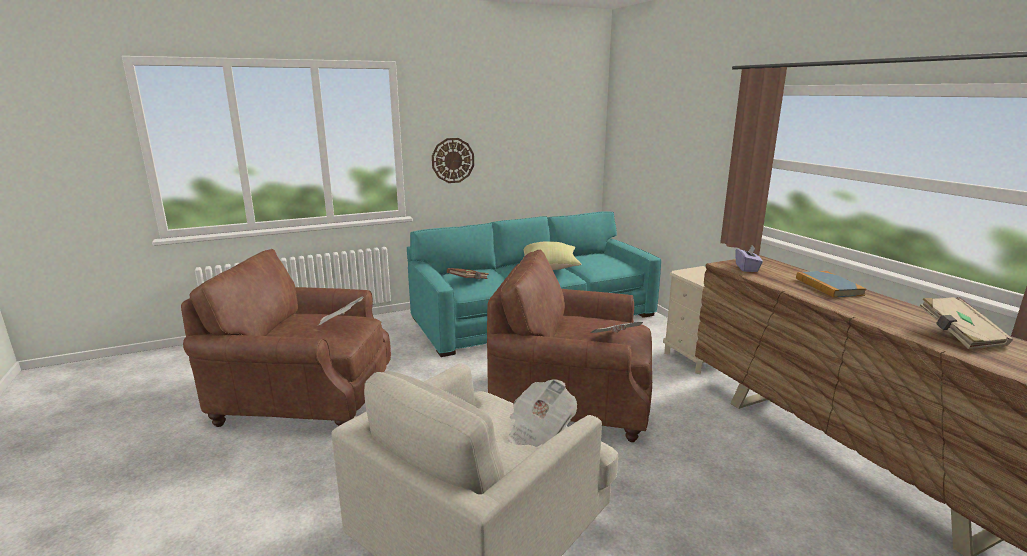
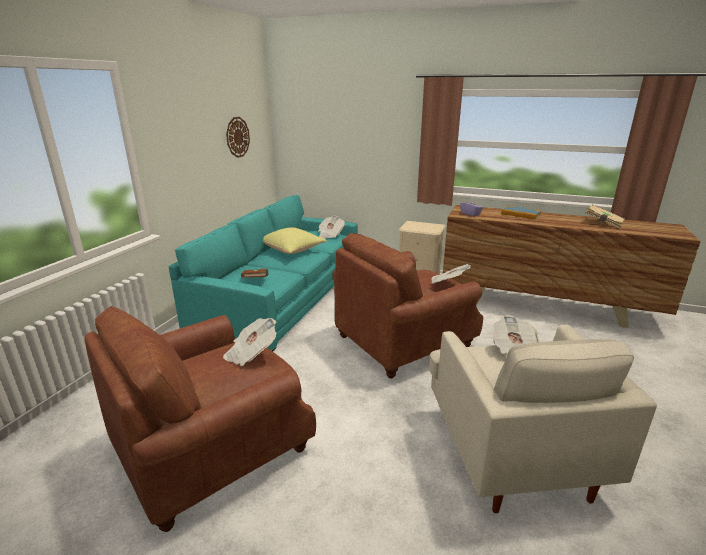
camera: 45 degrees left, 5 degrees up
wall clock [432,138,474,183] -> wall clock moved to [226,117,250,158]
none -> newspaper [318,216,345,239]

